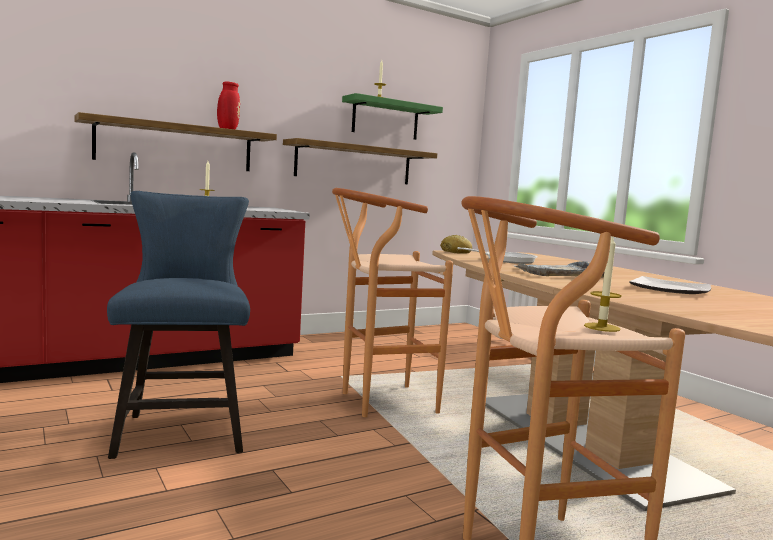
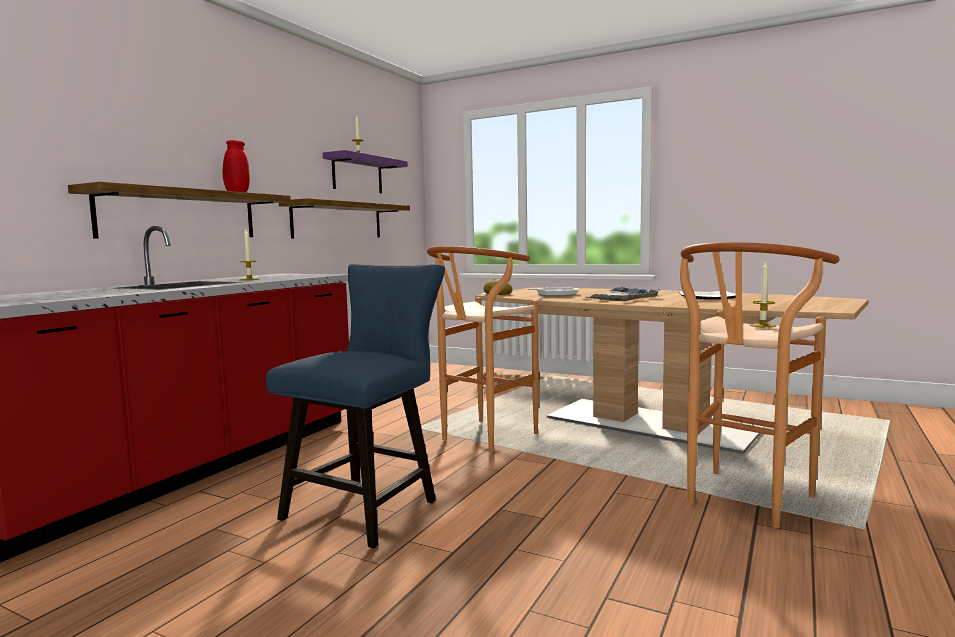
camera: 30 degrees left, 0 degrees up
blue chair [107,191,250,459] -> blue chair turned 75 degrees clockwise [266,264,445,548]
green shelf [342,93,443,140] -> purple shelf [323,150,408,193]

